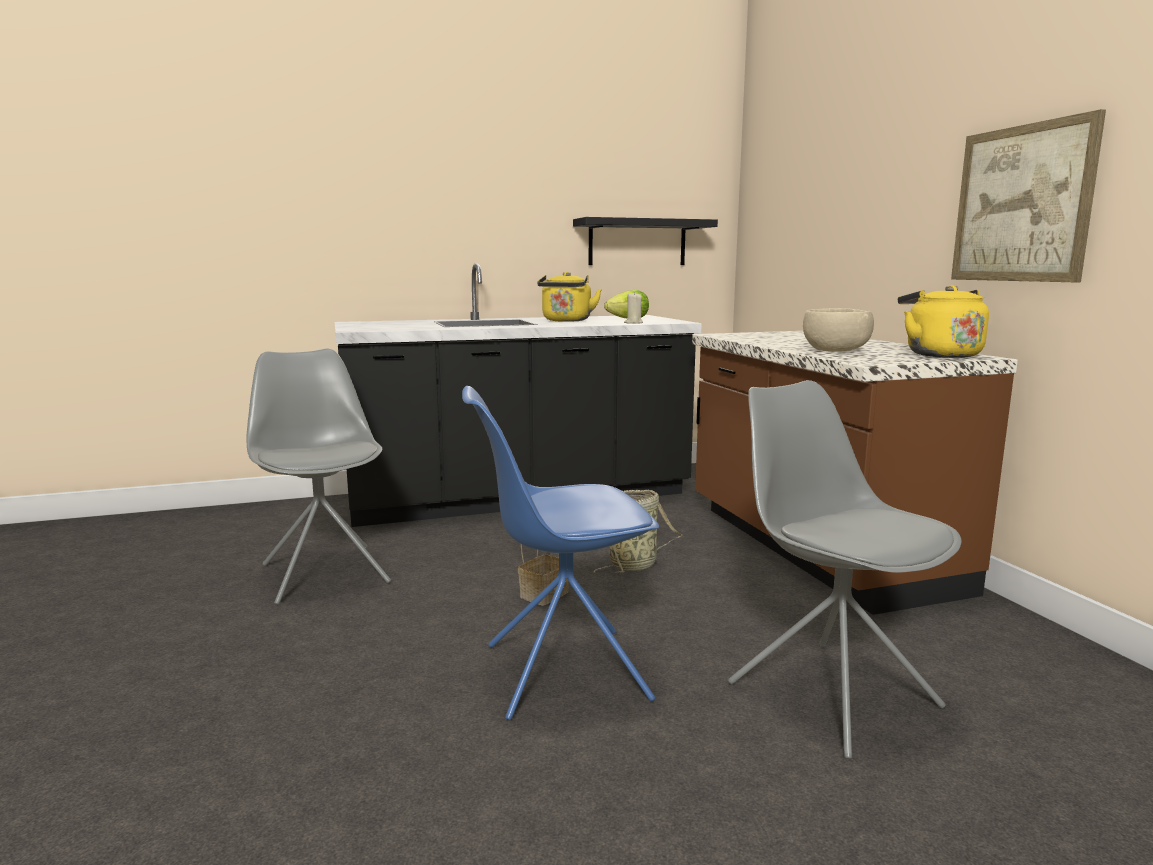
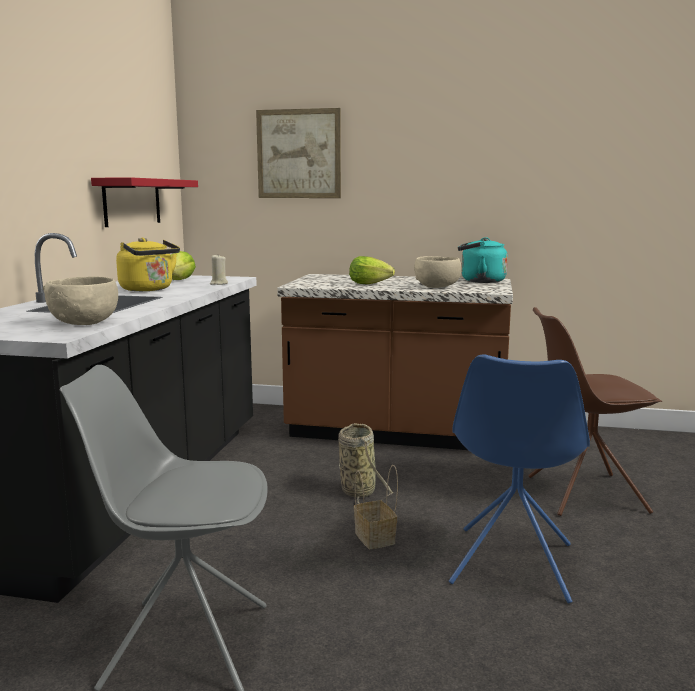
camera: 60 degrees left, 0 degrees up
black shelf [573,217,718,265] -> red shelf [91,177,198,227]
grey chair [728,380,962,759] -> brown chair [528,307,662,516]
yellow kettle [898,285,989,358] -> turquoise kettle [458,237,508,283]
picture [951,109,1106,282] -> picture moved to [256,108,341,198]
none -> beige bowl [43,276,118,325]
none -> lettuce [349,256,395,284]

